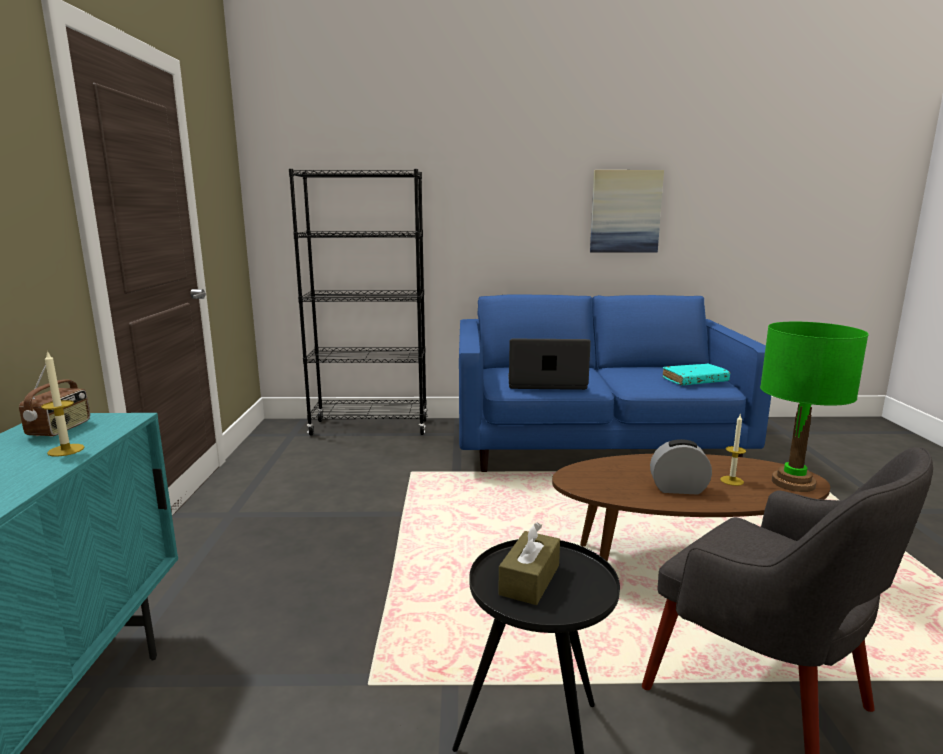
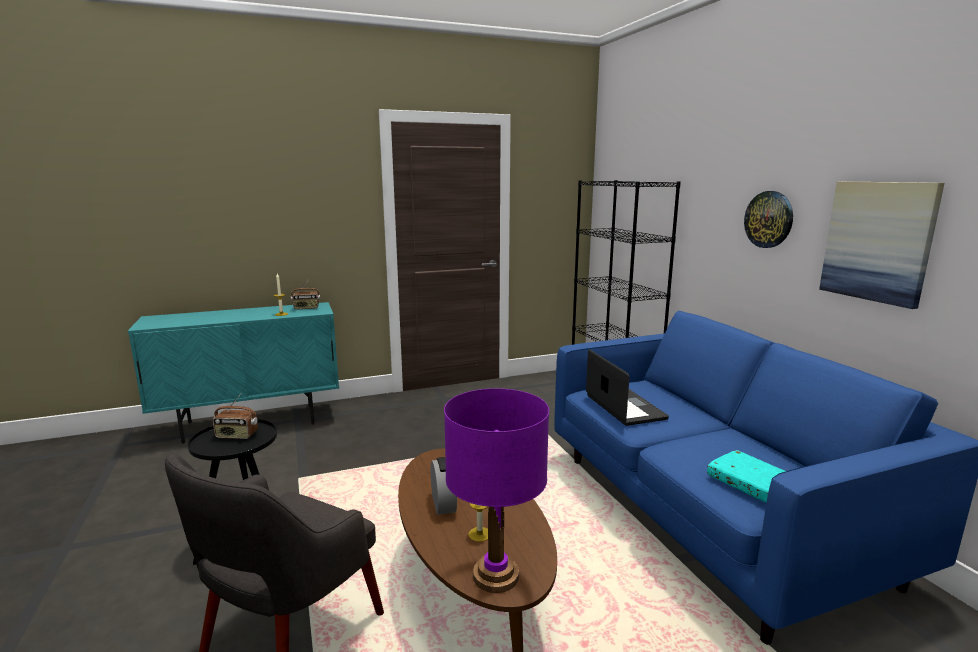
camera: 70 degrees right, 0 degrees up
brown tissue box [498,522,560,605] -> radio [213,393,258,439]
green table lamp [760,322,869,492] -> purple table lamp [444,388,549,593]
none -> wall clock [744,191,793,248]

